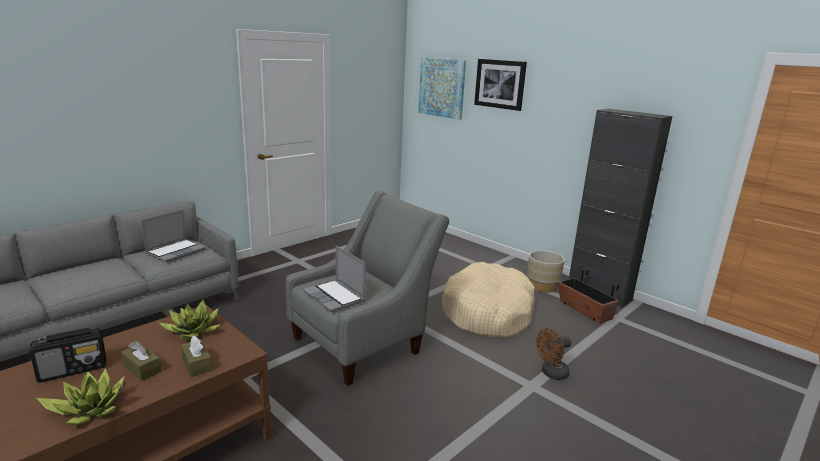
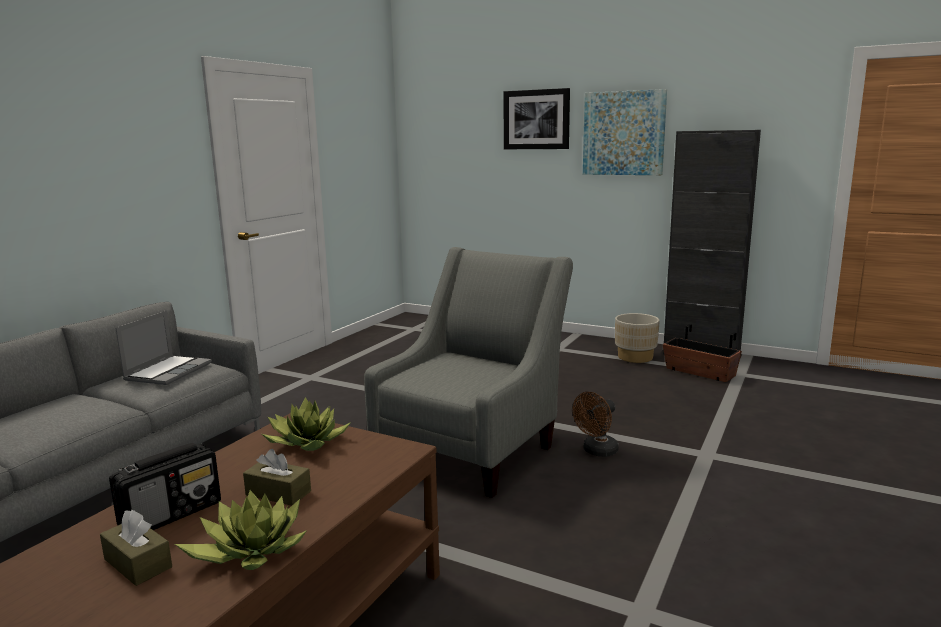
camera: 15 degrees left, 5 degrees down
brown tissue box [181,336,212,377] -> brown tissue box moved to [100,509,172,586]
laptop [303,246,366,312] -> none
picture [418,57,466,120] -> picture moved to [583,89,667,175]
beige dog bed [442,262,535,337] -> none
brown fan [536,328,571,380] -> brown fan moved to [572,392,619,457]

